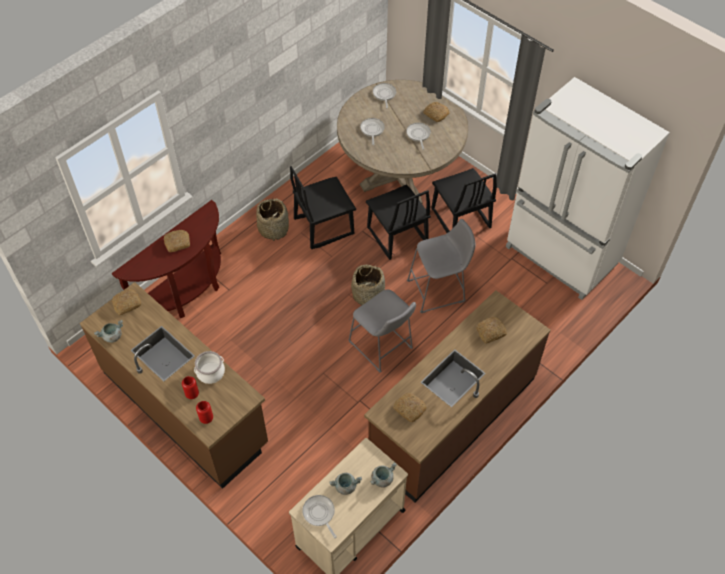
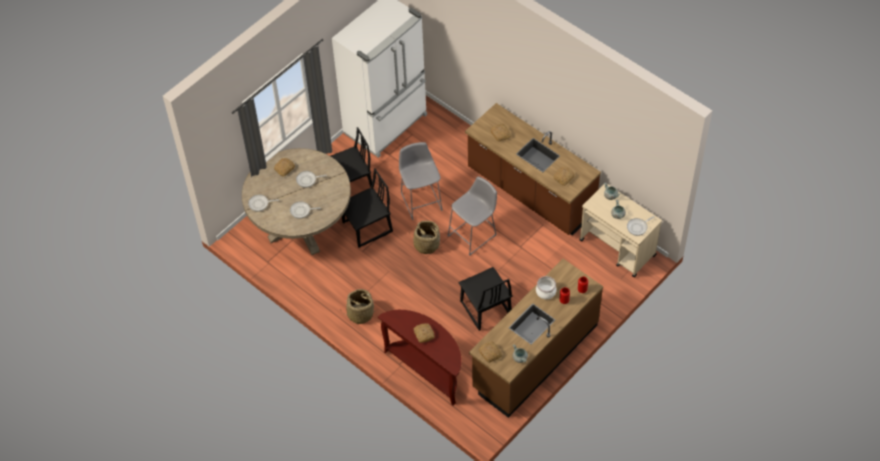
camera: 90 degrees left, 0 degrees up
black chair [290,166,356,249] -> black chair moved to [459,267,513,331]

